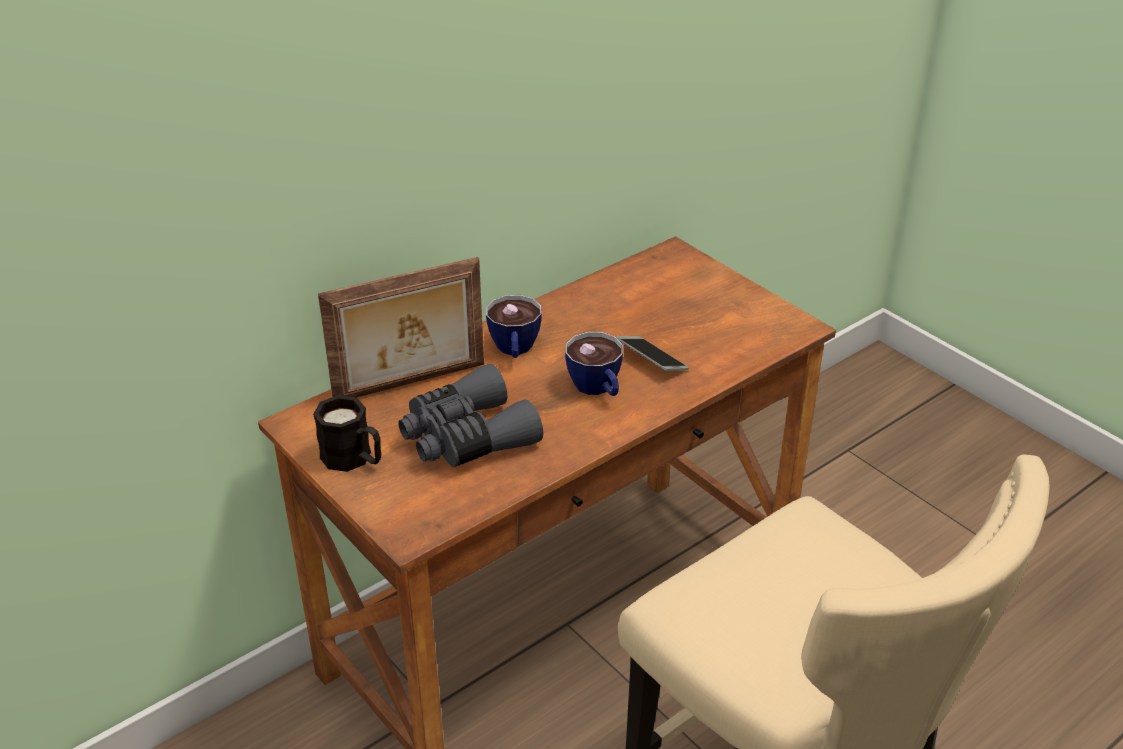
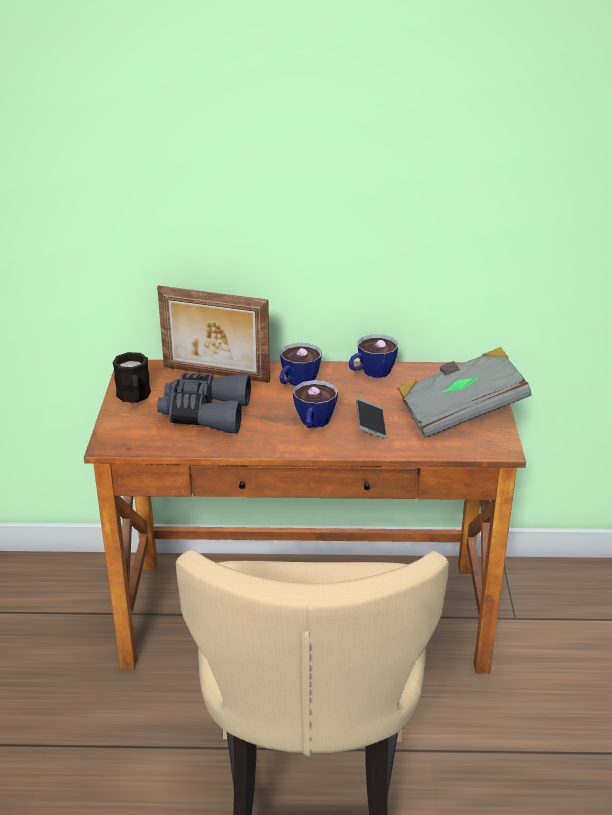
camera: 40 degrees right, 5 degrees down
none -> cup [349,334,398,378]
none -> grey book [398,347,532,438]

